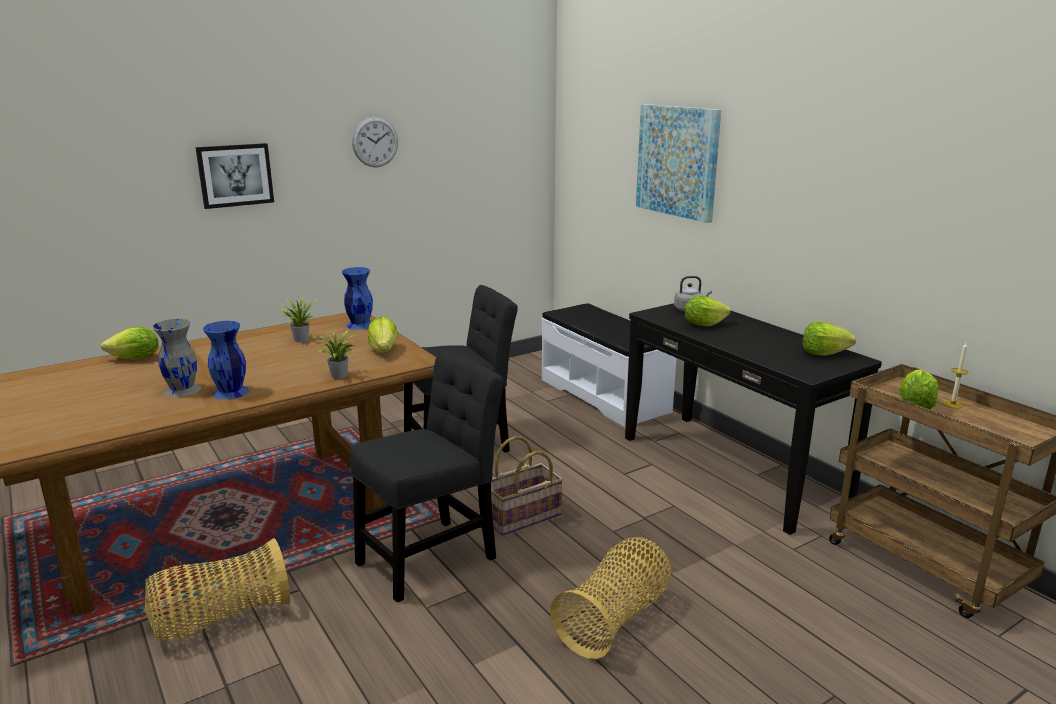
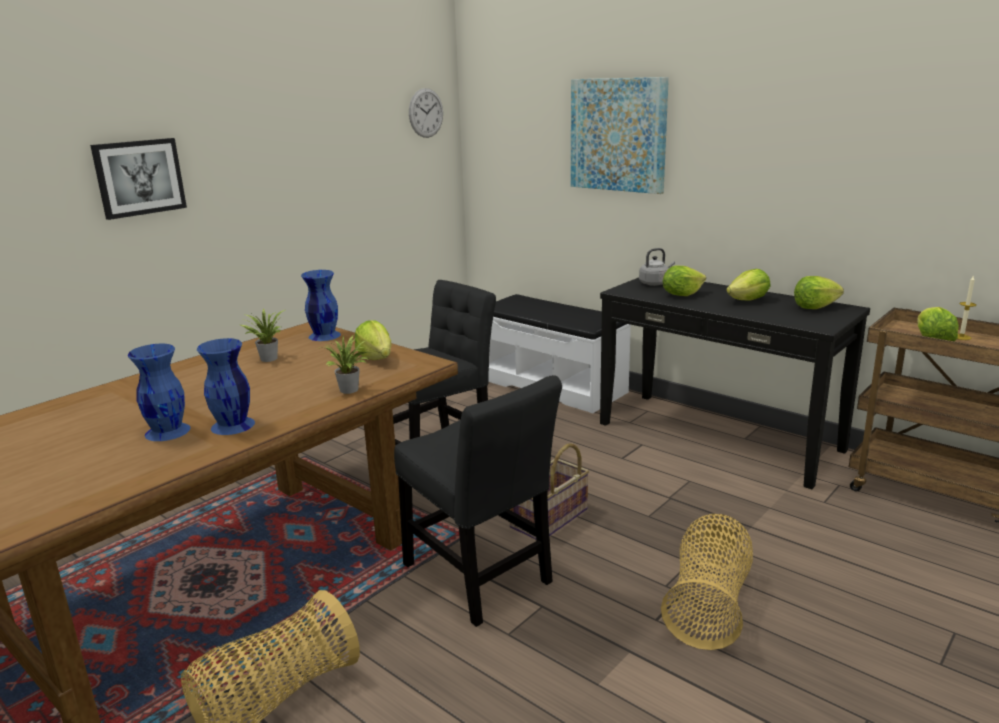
camera: 15 degrees left, 0 degrees up
lettuce [101,327,159,359] -> lettuce moved to [726,269,770,301]
grey vase [153,319,201,397] -> blue vase [128,344,190,441]
black chair [350,350,504,602] -> black chair turned 105 degrees clockwise [394,375,562,627]
wall clock [352,117,398,167] -> wall clock moved to [409,88,443,138]

